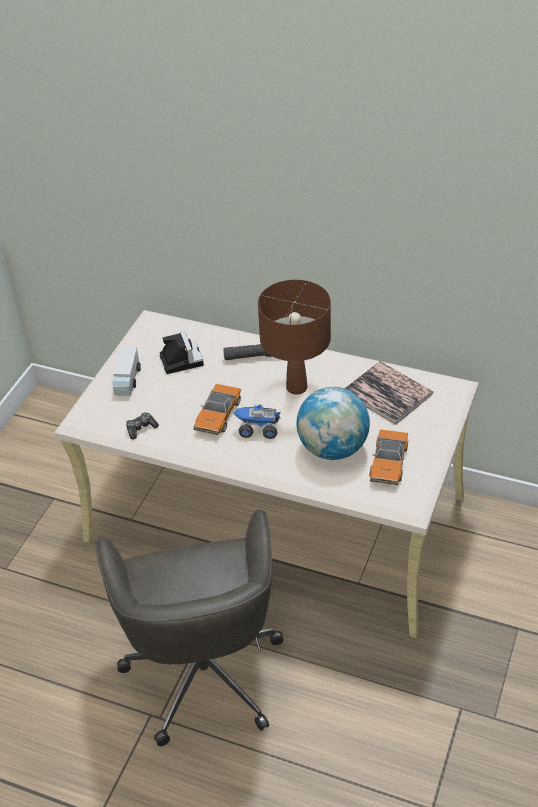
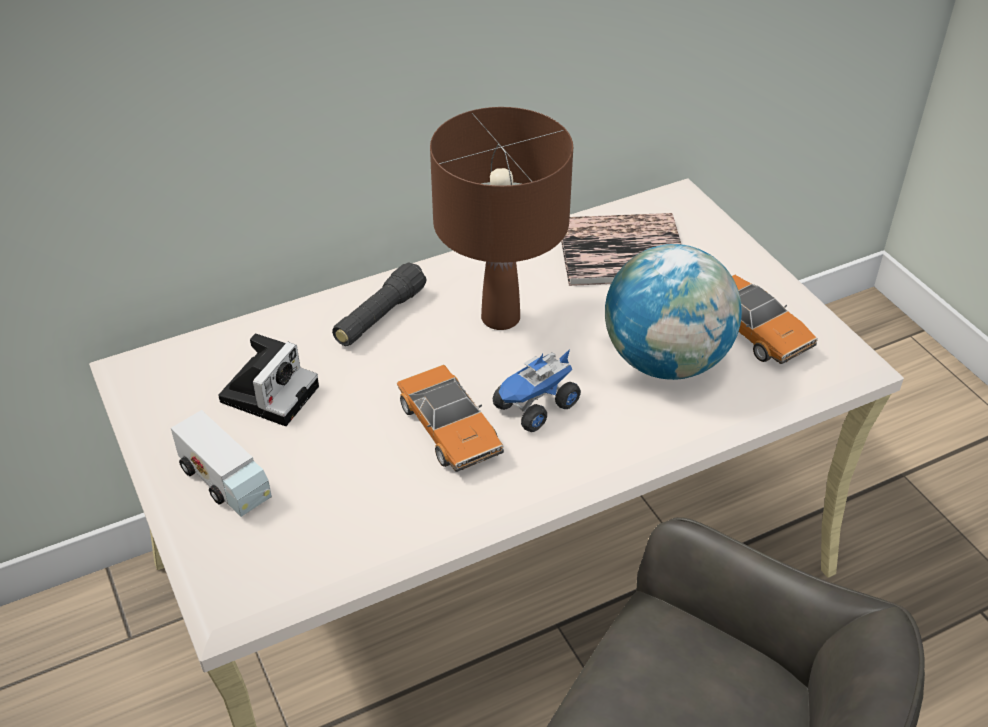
camera: 50 degrees left, 0 degrees up
game controller [126,413,159,440] -> none
camera [159,331,204,374] -> camera turned 90 degrees clockwise [218,333,319,426]

